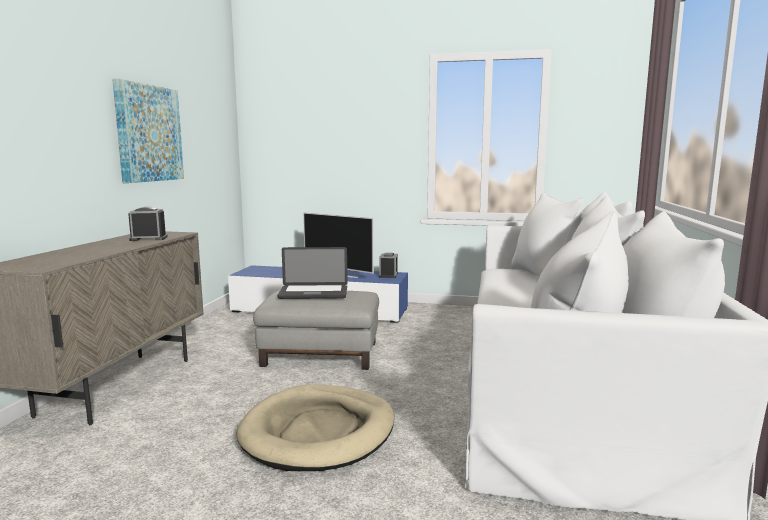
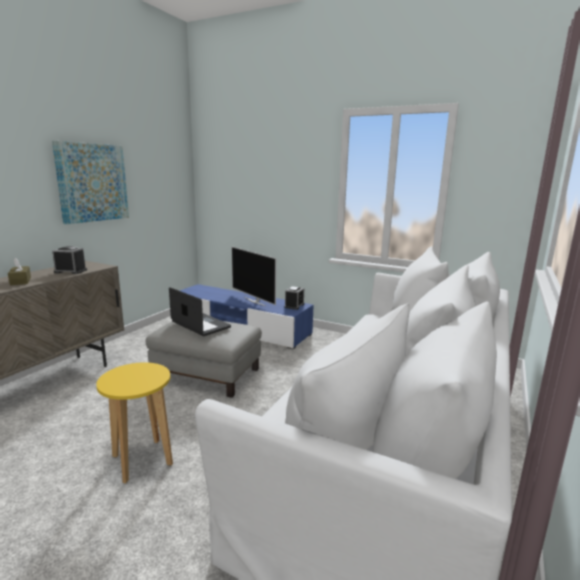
camera: 15 degrees right, 5 degrees up
beige dog bed [236,385,394,471] -> yellow stool [96,362,173,483]
laptop [277,247,348,299] -> laptop turned 150 degrees counterclockwise [169,287,231,336]
none -> brown tissue box [8,258,31,285]

